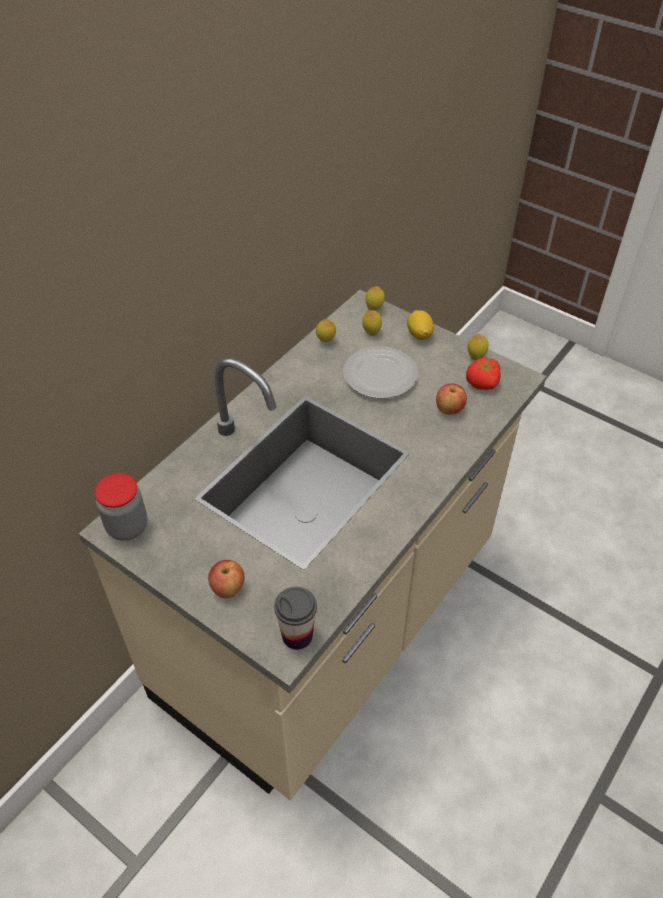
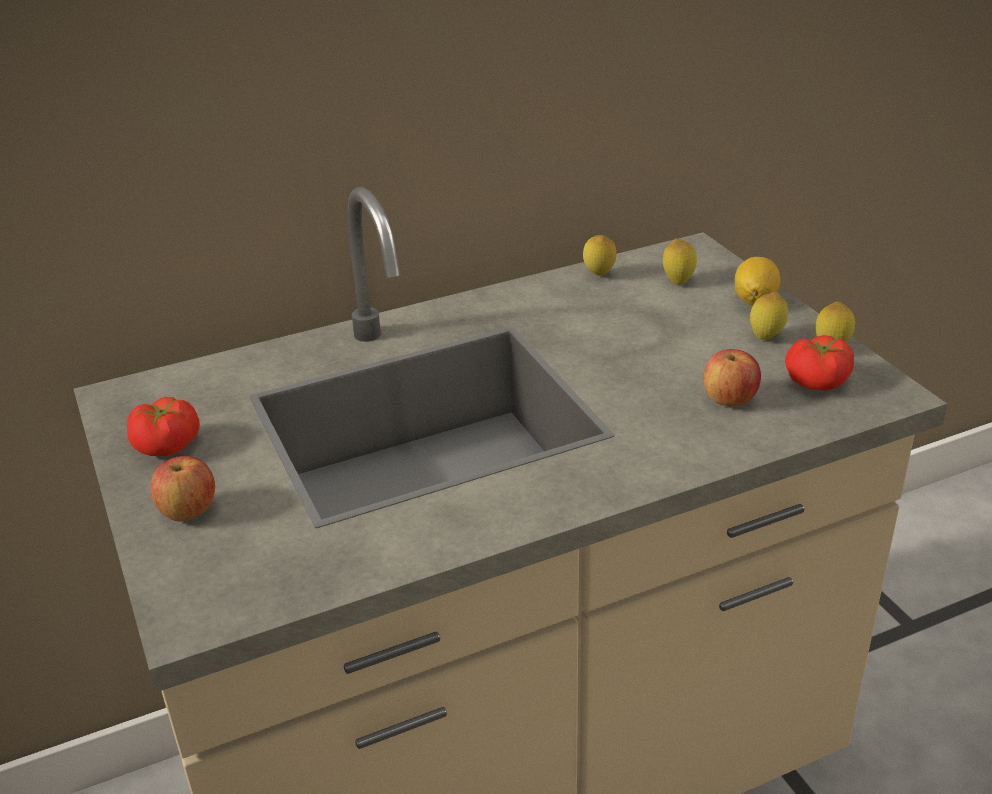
camera: 30 degrees right, 15 degrees down
jar [94,473,148,541] -> none
cup [274,587,317,650] -> none
plate [343,346,418,399] -> none
lemon [365,286,385,311] -> lemon moved to [750,291,788,339]
none -> tomato [127,397,200,456]

